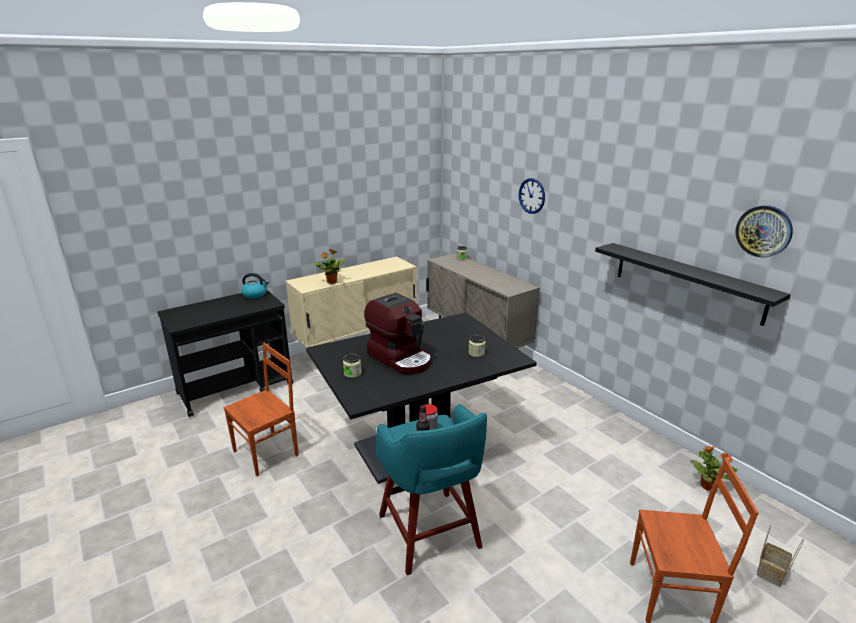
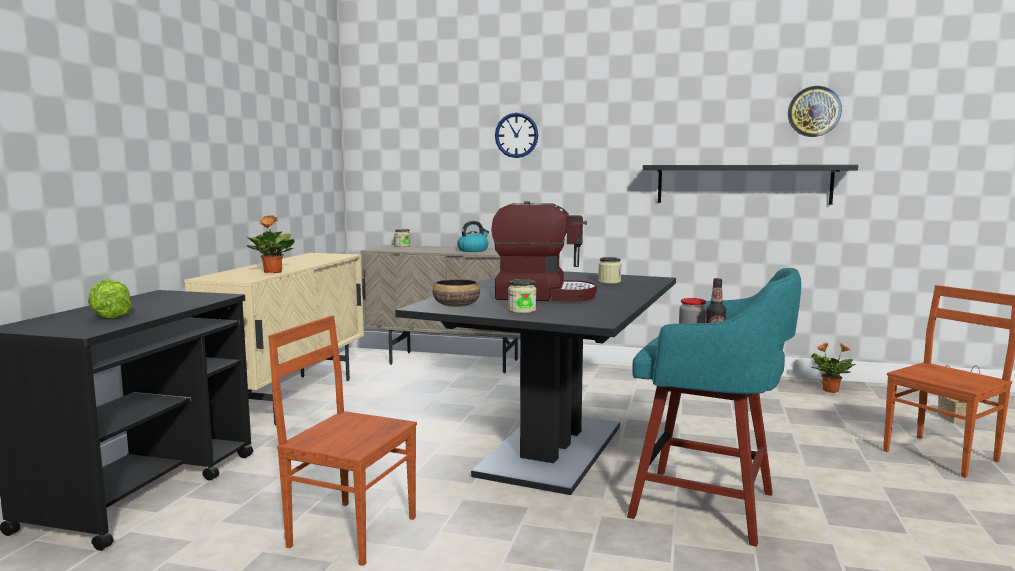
camera: 40 degrees left, 15 degrees down
brown chair [223,343,298,476] -> brown chair turned 75 degrees counterclockwise [268,315,417,566]
kettle [241,273,269,299] -> kettle moved to [457,221,489,252]
none -> lettuce [88,279,132,318]
none -> bowl [433,279,480,307]

